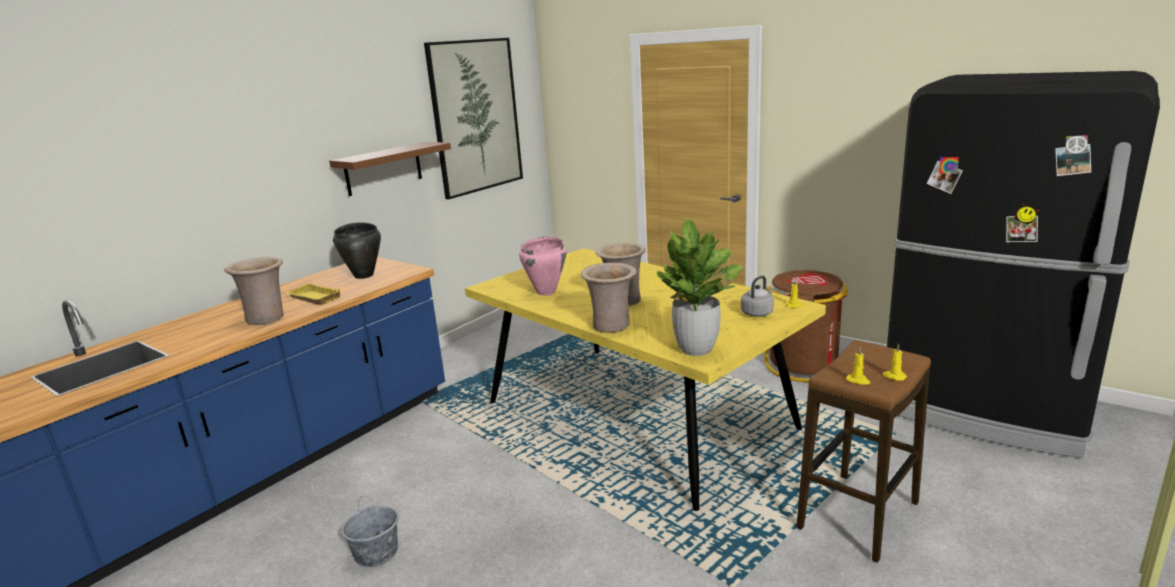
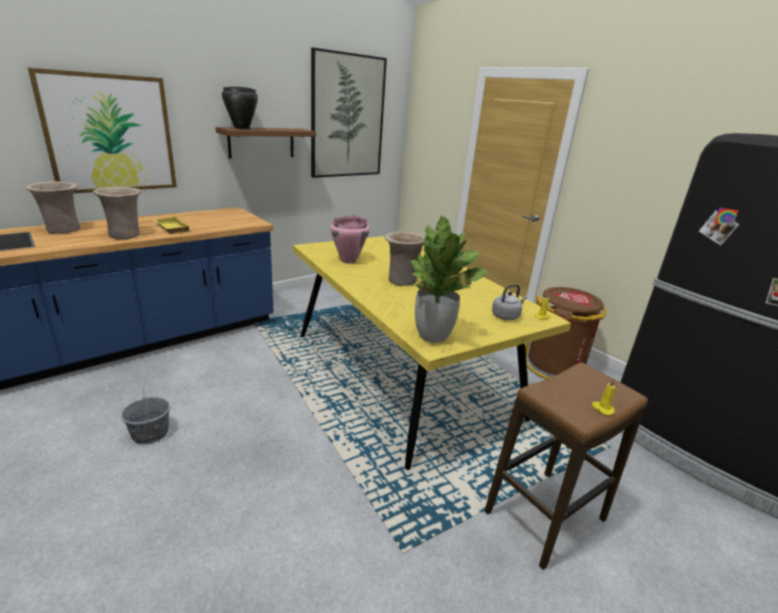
camera: 10 degrees right, 5 degrees up
black cooking pot [333,222,381,279] -> black cooking pot moved to [222,87,258,129]
beige vase [581,263,637,333] -> beige vase moved to [25,181,80,234]
yellow candle [846,348,870,384] -> none
none -> picture [28,68,177,193]

